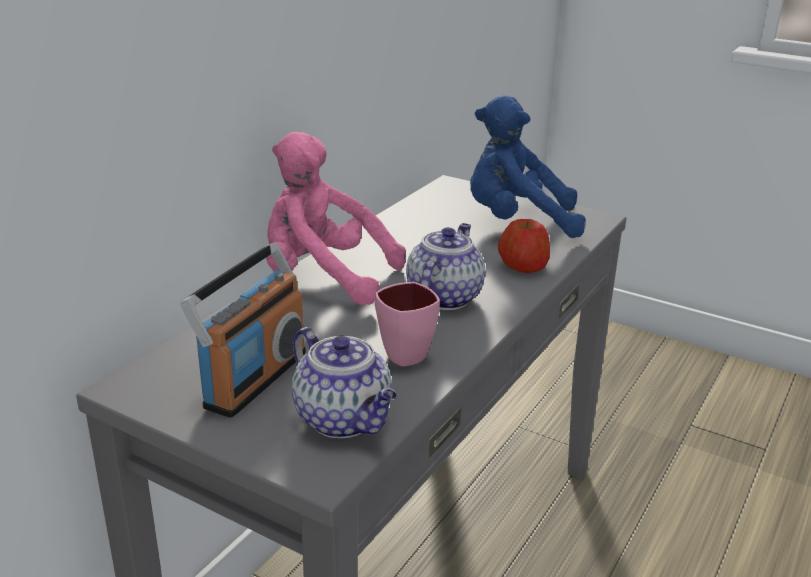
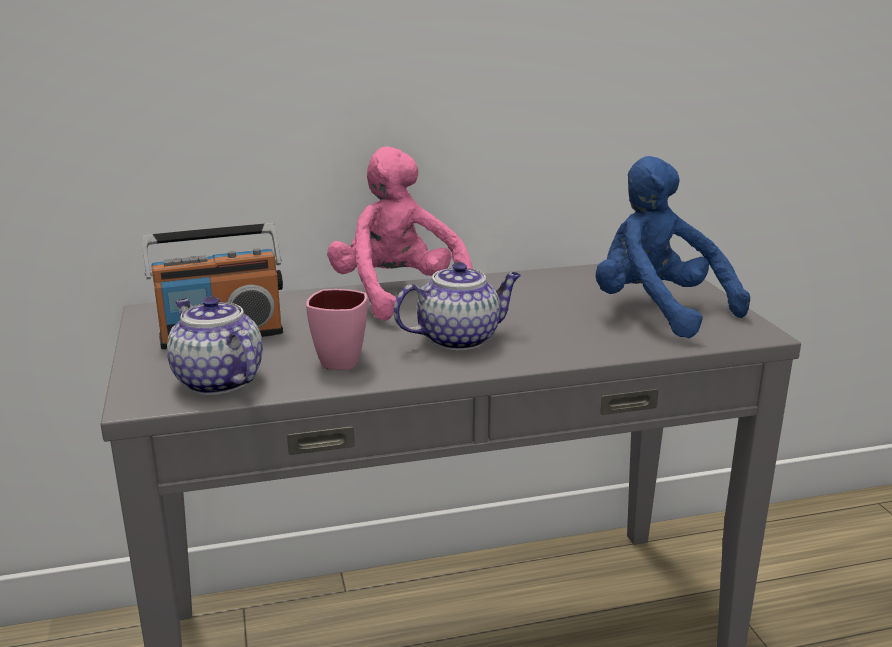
camera: 45 degrees right, 5 degrees down
teapot [292,327,397,438] -> teapot turned 135 degrees clockwise [167,296,263,395]
apple [498,219,550,273] -> none

